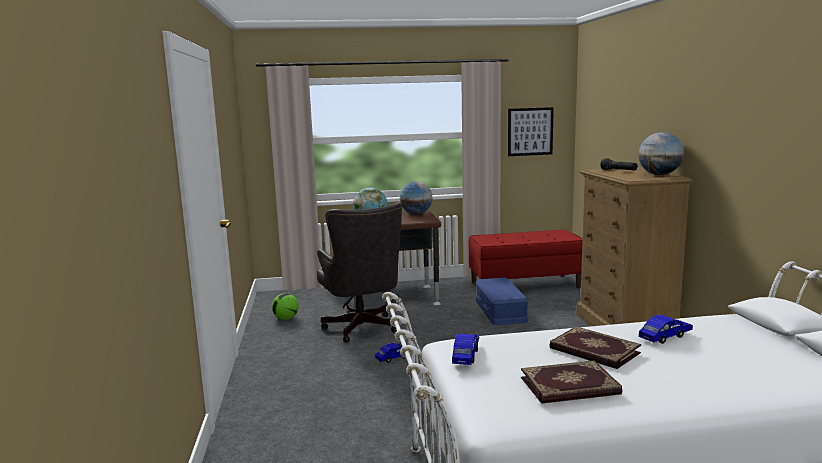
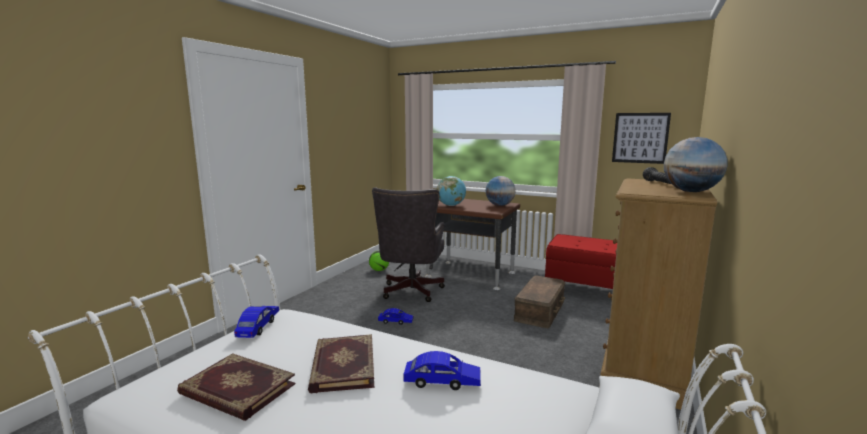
camera: 35 degrees right, 0 degrees up
blue toy car [452,333,479,365] -> blue toy car turned 45 degrees counterclockwise [234,306,279,338]
blue storage box [476,278,528,325] -> brown storage box [514,276,565,328]

